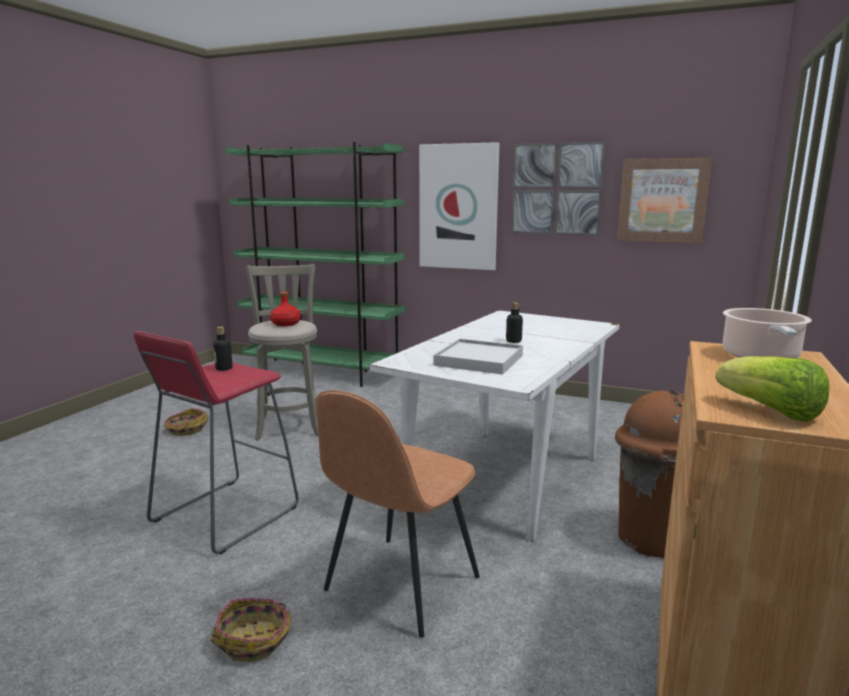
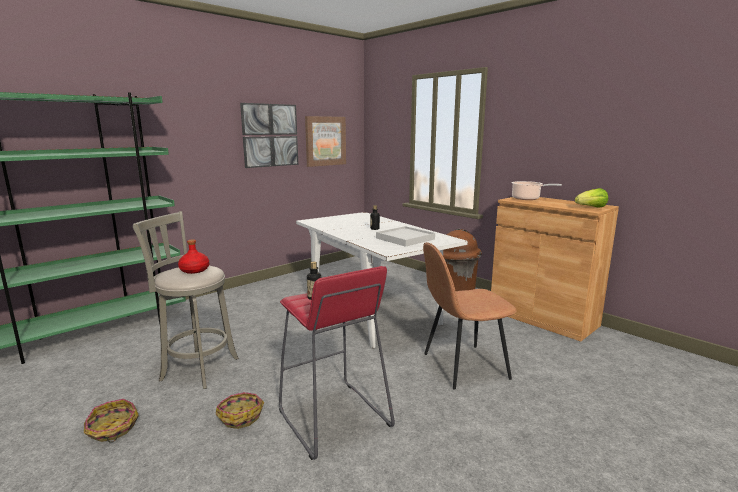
camera: 65 degrees left, 0 degrees up
basket [211,598,291,662] -> basket moved to [216,392,264,429]
brown chair [316,390,480,638] -> brown chair turned 105 degrees clockwise [423,242,516,390]
picture [419,142,500,270] -> none

